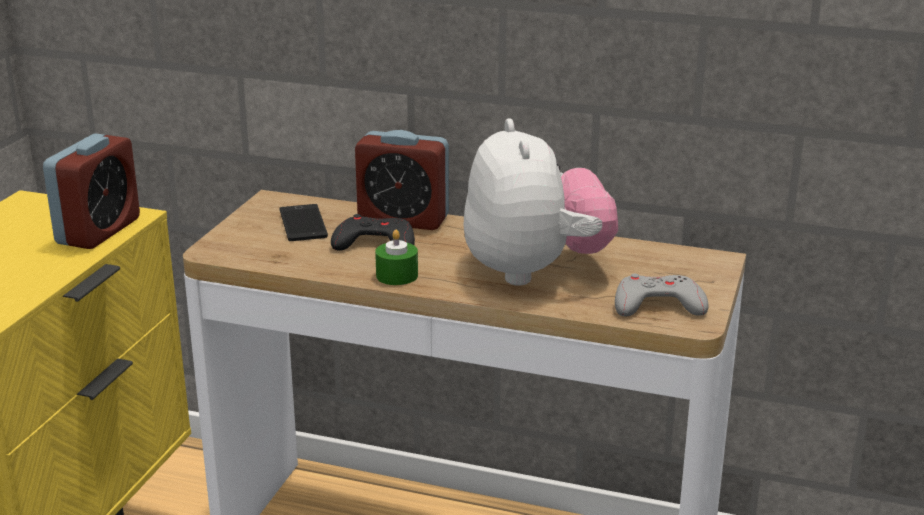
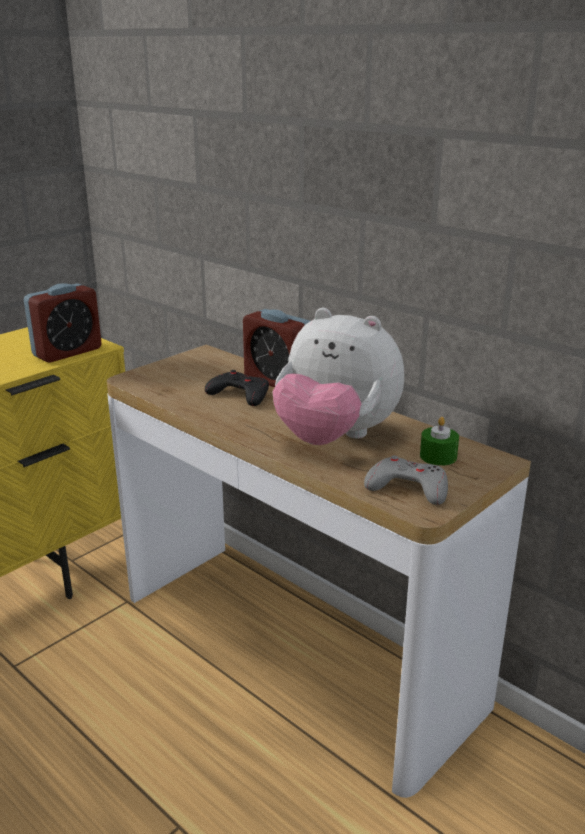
camera: 25 degrees right, 0 degrees up
phone [280,204,328,241] -> none
green candle [375,229,418,285] -> green candle moved to [420,417,459,466]
plush toy [464,118,618,286] -> plush toy turned 105 degrees clockwise [272,308,404,445]

